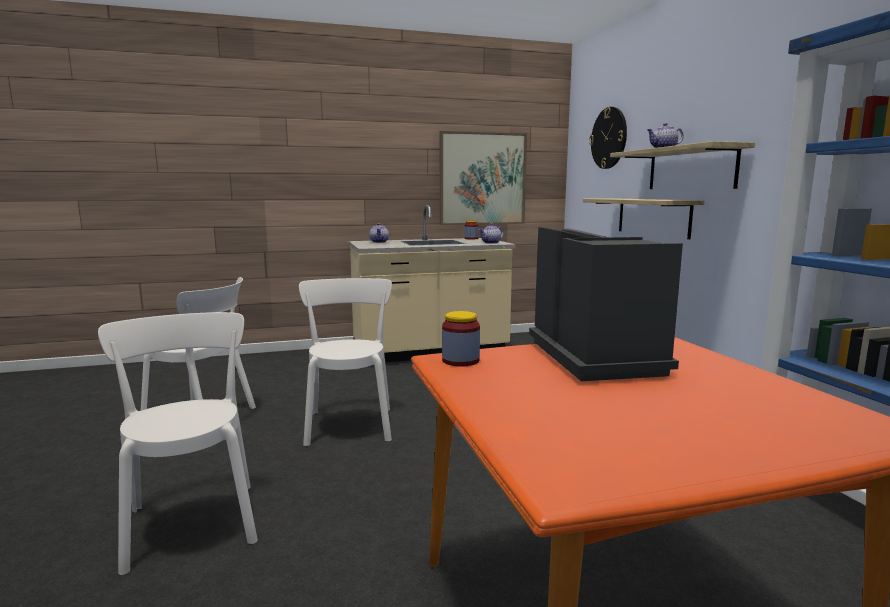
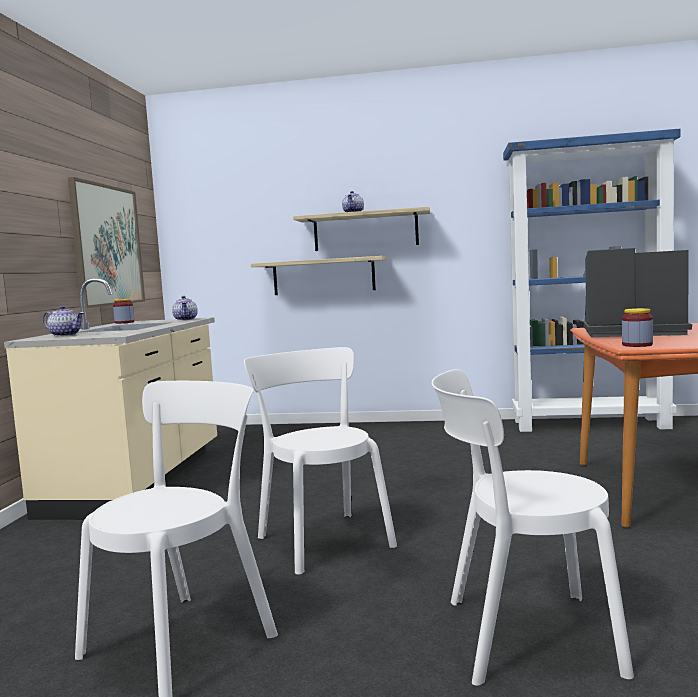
camera: 65 degrees left, 5 degrees down
white chair [299,278,392,446] -> white chair turned 45 degrees clockwise [244,347,397,574]
wall clock [589,107,627,169] -> none

